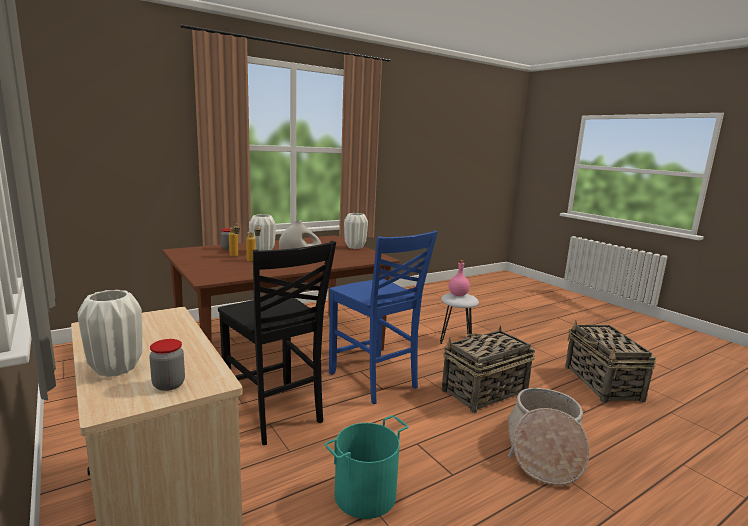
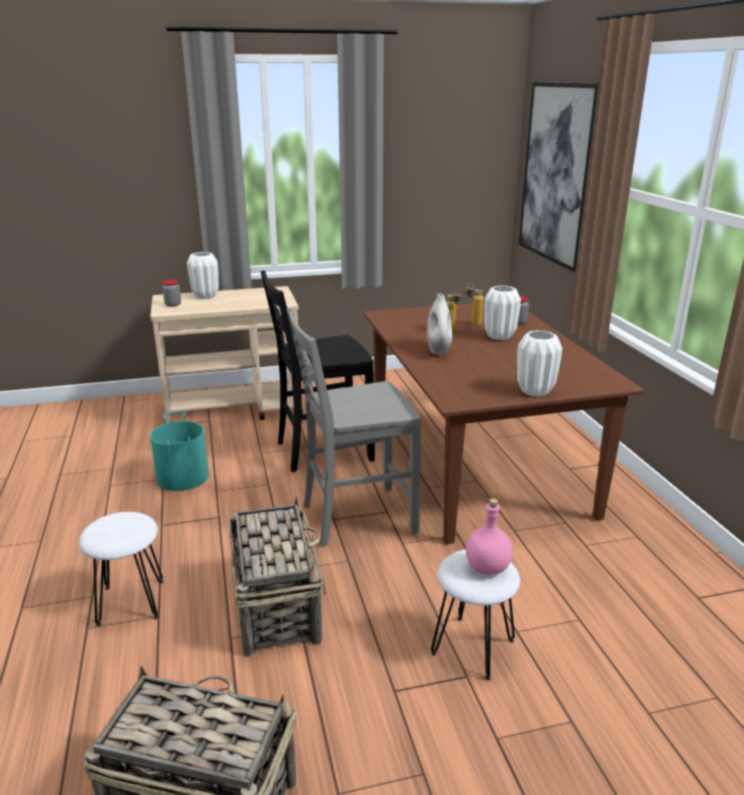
camera: 110 degrees right, 10 degrees up
blue chair [329,230,438,404] -> grey chair [287,308,421,547]
basket [508,388,589,486] -> white stool [79,512,163,626]
none -> picture [519,82,599,272]

